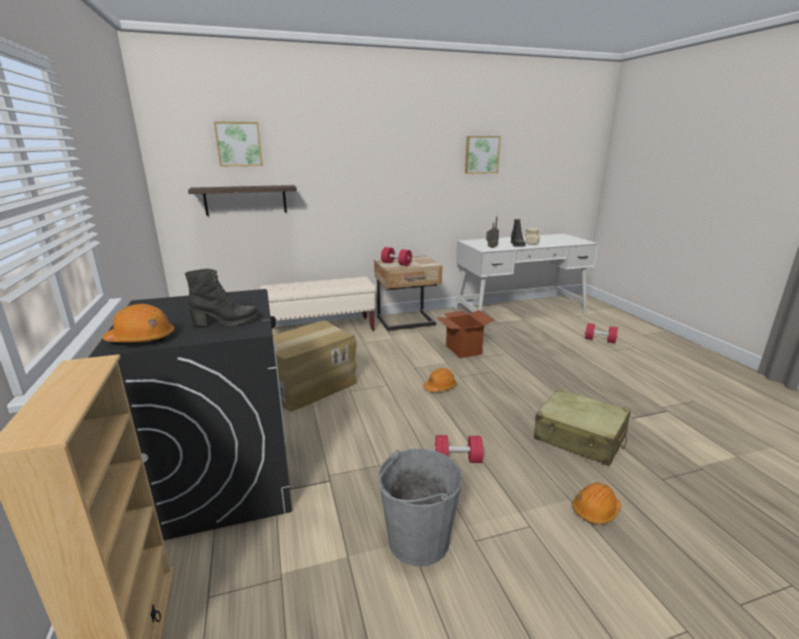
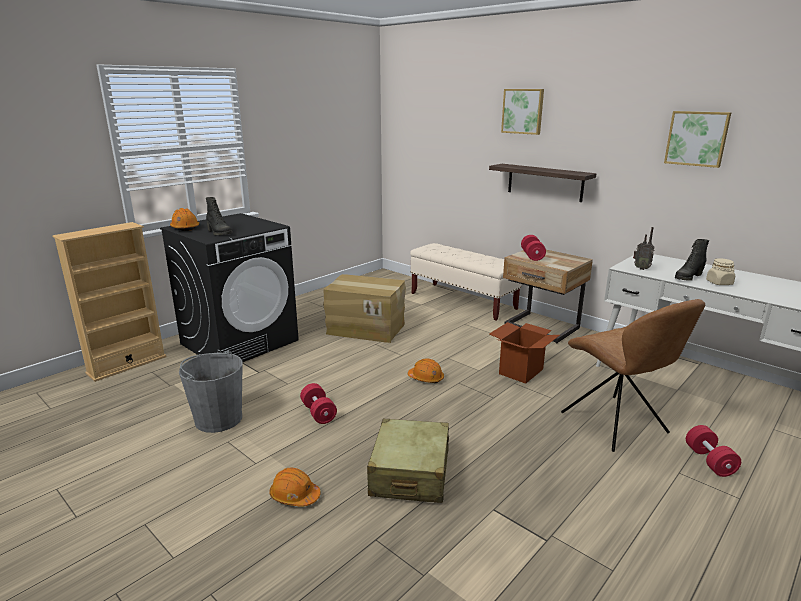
camera: 60 degrees right, 0 degrees up
shelf [188,185,297,216] -> shelf moved to [489,164,597,202]
picture [214,122,263,166] -> picture moved to [501,89,544,135]
none -> brown chair [561,299,705,452]

